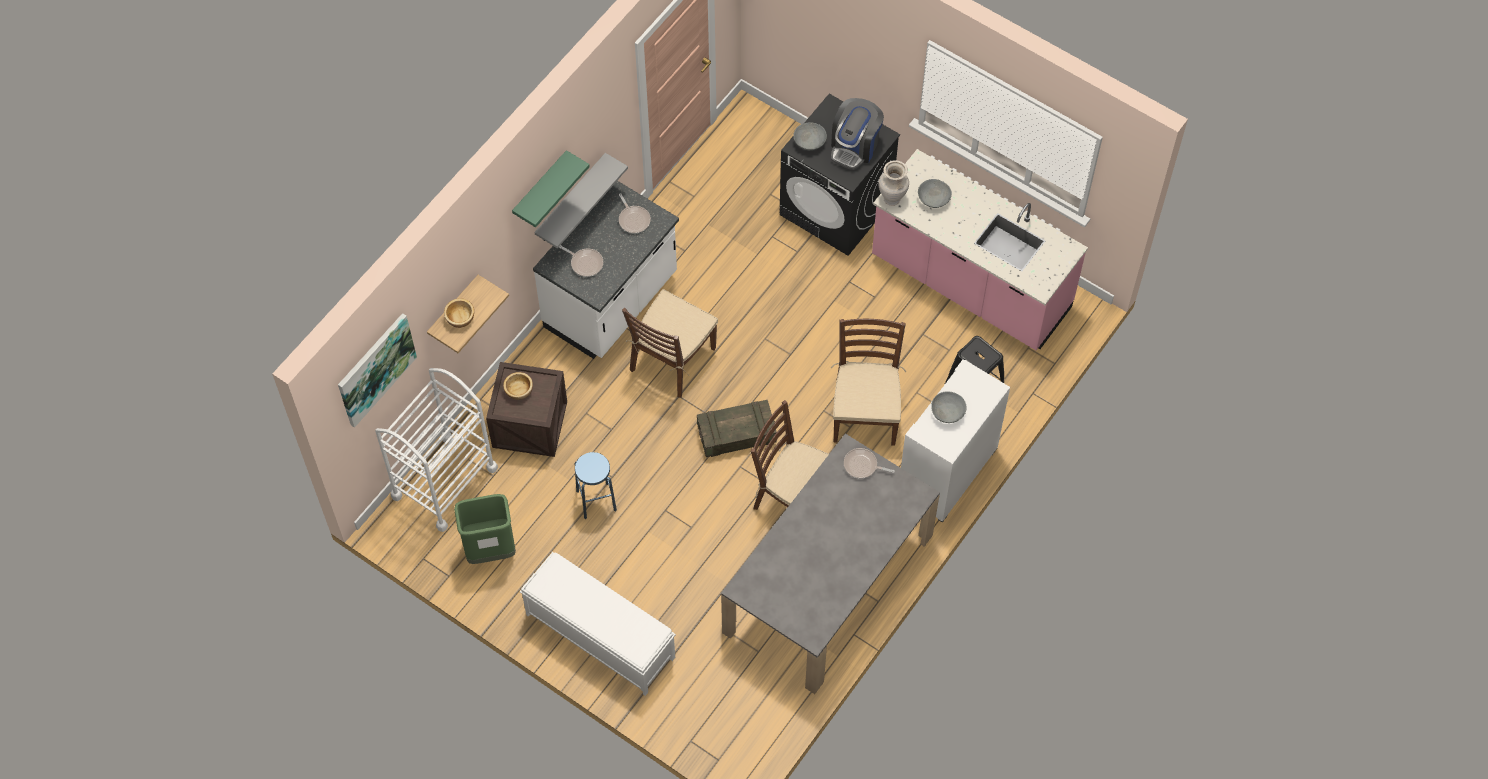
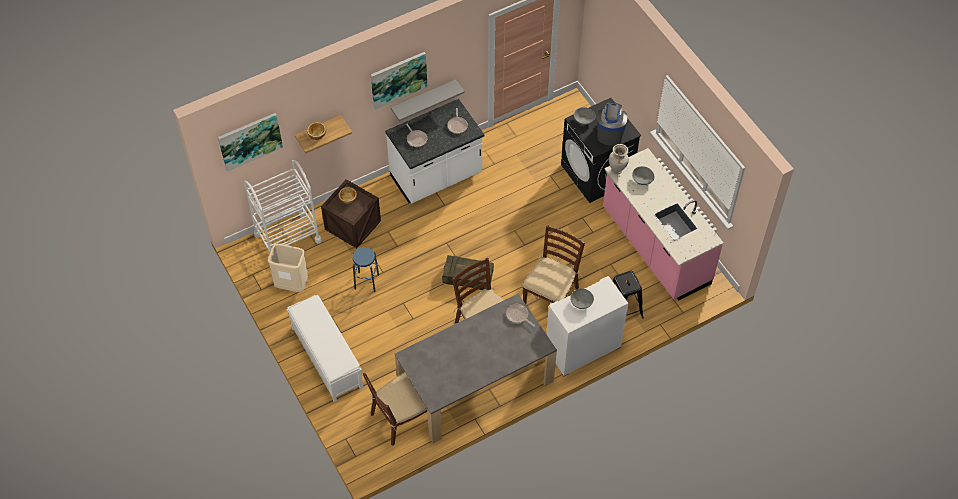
camera: 25 degrees right, 5 degrees down
green trash can [454,494,516,564] -> beige trash can [268,244,308,292]
green shelf [512,150,590,227] -> picture [371,52,427,110]
brown chair [622,289,718,398] -> brown chair moved to [363,372,427,446]
coffee machine [831,98,884,170] -> coffee machine turned 135 degrees clockwise [597,102,627,146]

